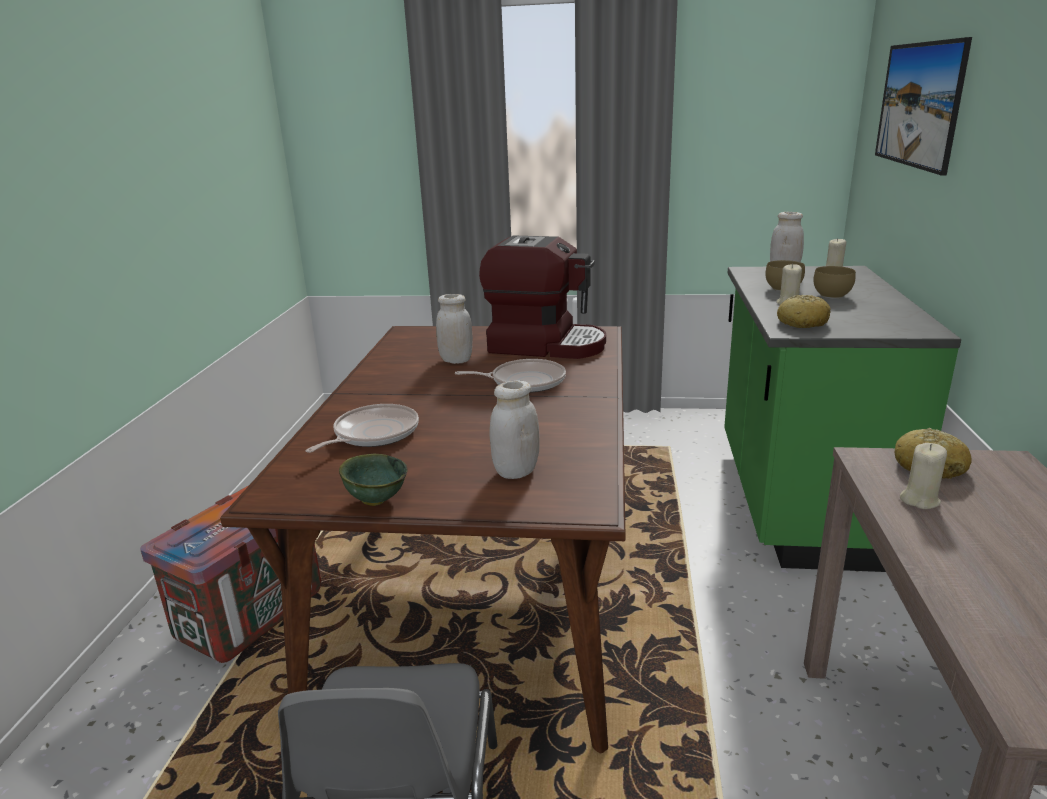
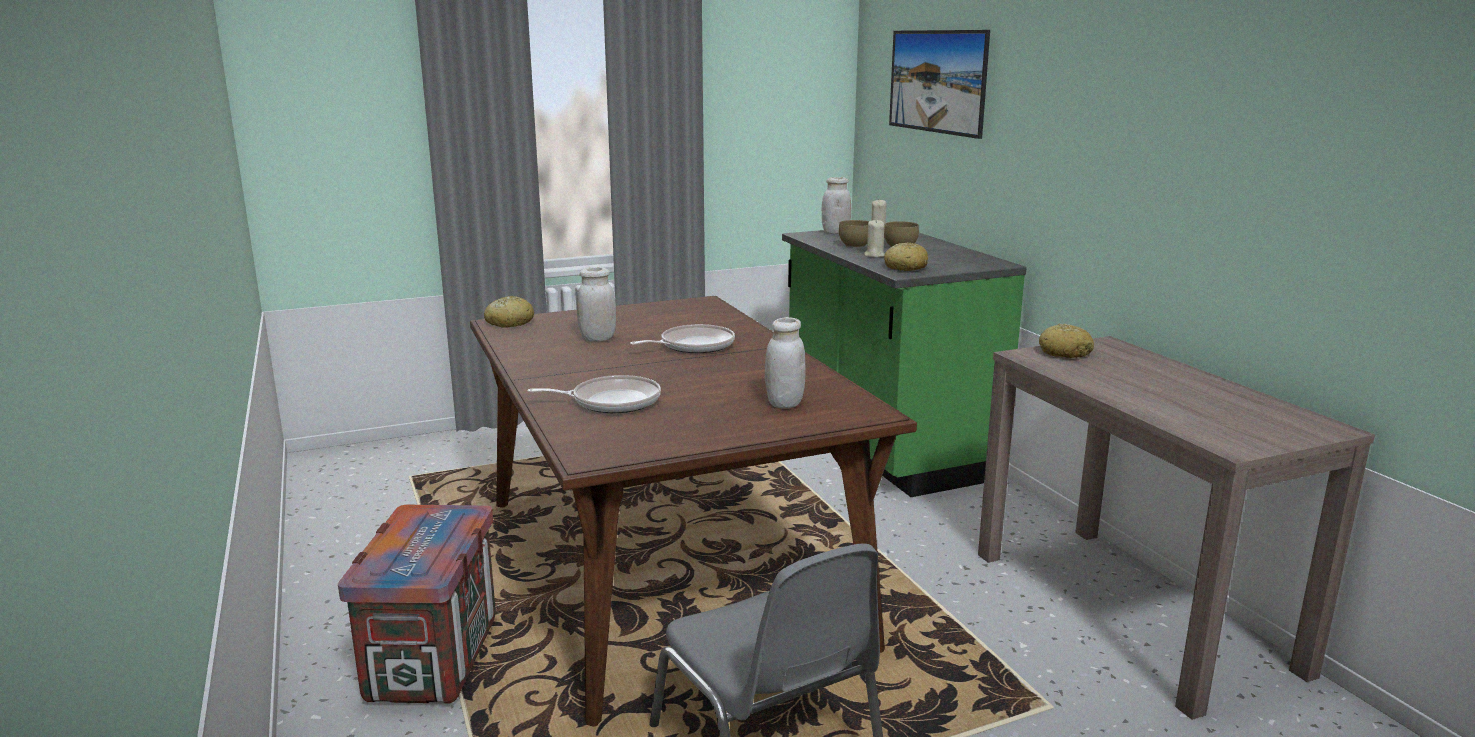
camera: 30 degrees left, 5 degrees down
frying pan [305,404,419,453] -> frying pan turned 75 degrees clockwise [527,375,661,413]
green bowl [339,454,407,506] -> none
coffee machine [479,236,606,359] -> none
beige candle [900,443,947,509] -> none
none -> bread [484,296,534,328]

